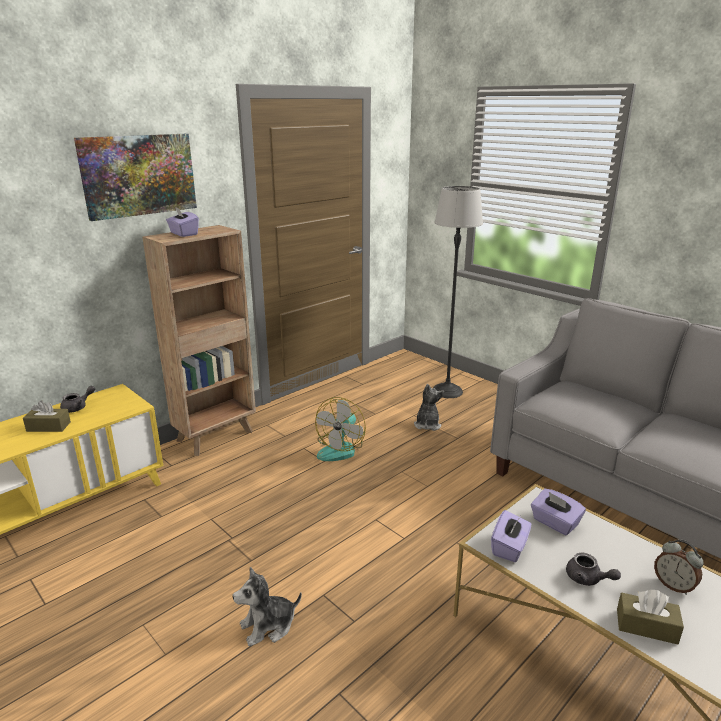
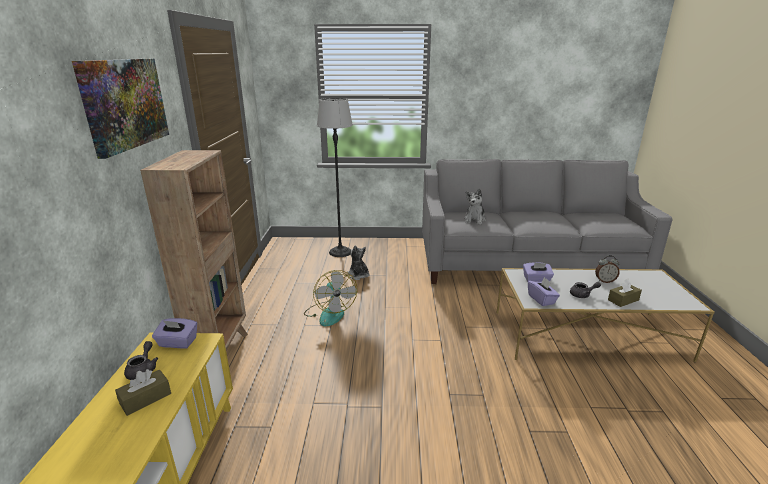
camera: 45 degrees left, 0 degrees up
purple tissue box [166,207,199,237] -> purple tissue box moved to [152,318,197,349]
plush toy [233,567,302,647] -> plush toy moved to [464,188,486,225]

